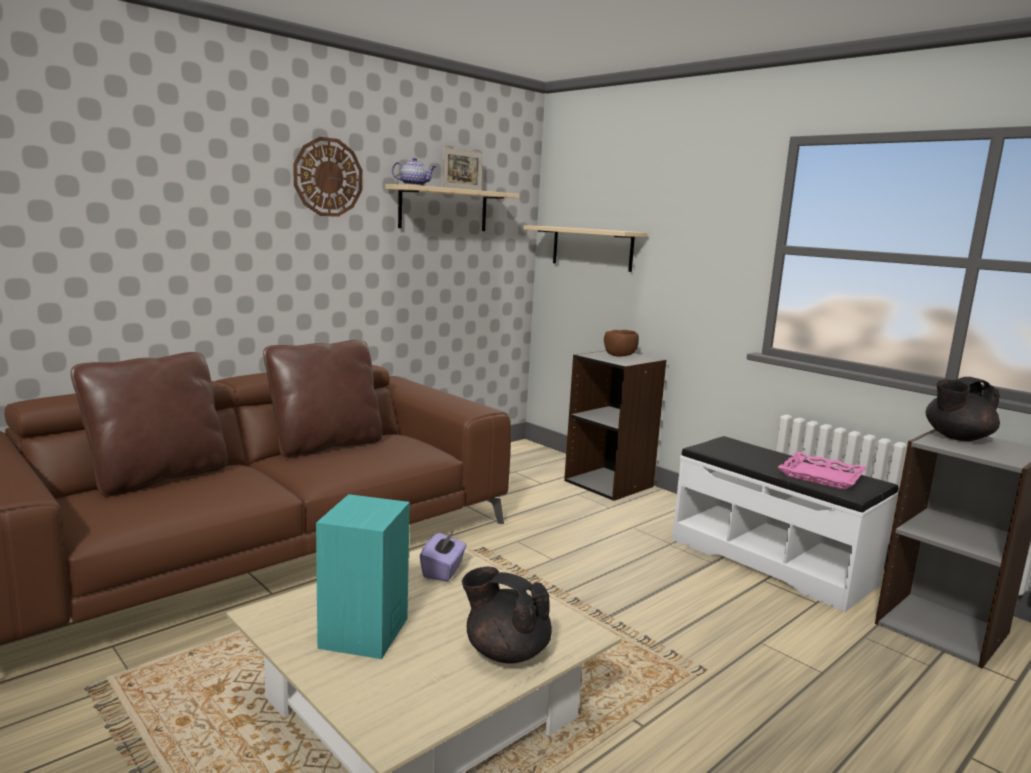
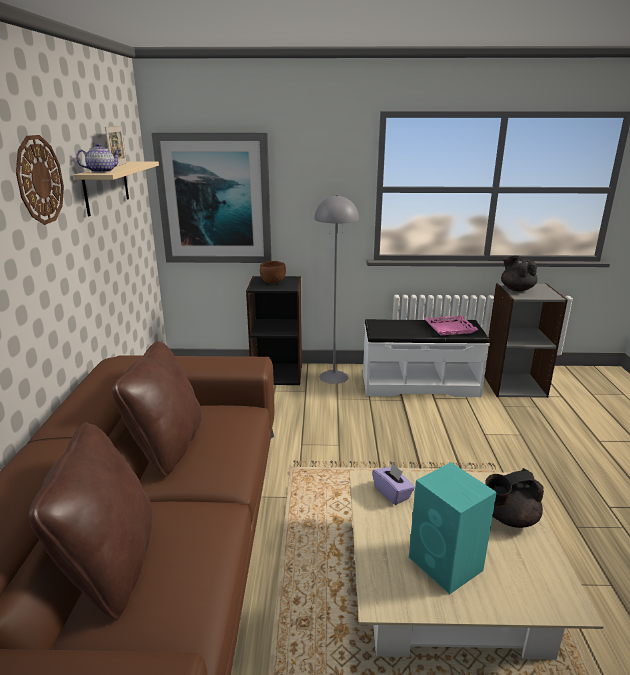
camera: 45 degrees left, 10 degrees up
beige shelf [524,225,647,272] -> picture [152,133,272,263]
black teapot [926,377,1000,441] -> black teapot turned 135 degrees clockwise [501,256,538,292]
none -> grey floor lamp [314,195,359,384]

